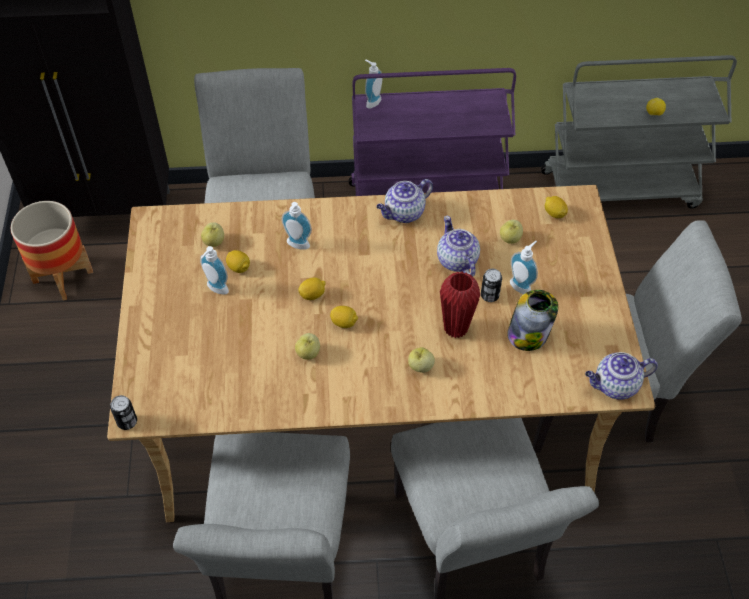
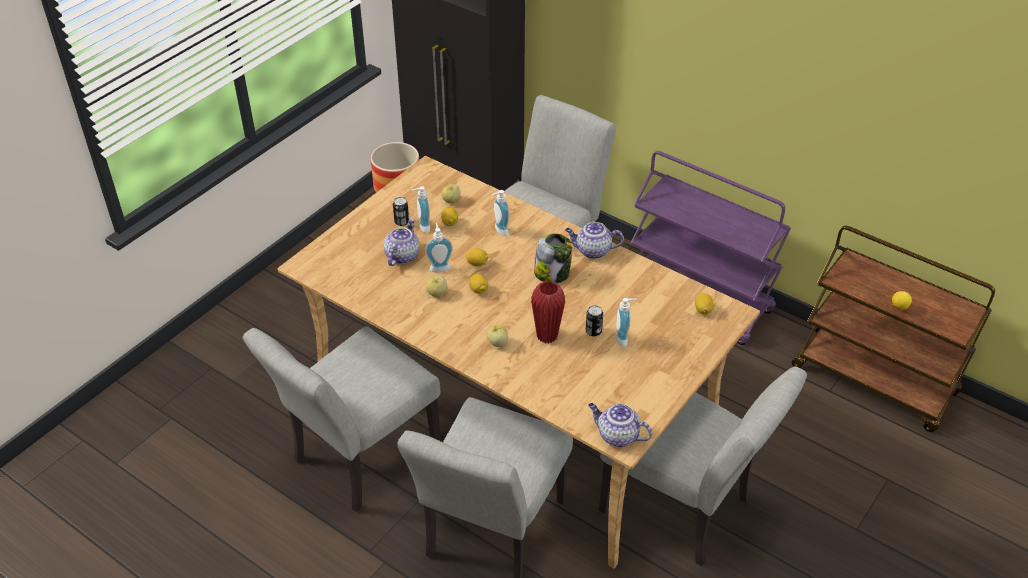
camera: 40 degrees right, 10 degrees down
can [110,395,137,430] -> can moved to [393,197,409,226]
soap dispenser [365,60,382,109] -> soap dispenser moved to [425,223,453,273]
teapot [437,216,480,277] -> teapot moved to [384,219,420,266]
apple [500,220,523,244] -> none
jar [507,290,558,351] -> jar moved to [534,233,573,283]
grey cart [541,55,737,209] -> brown cart [792,226,995,432]

